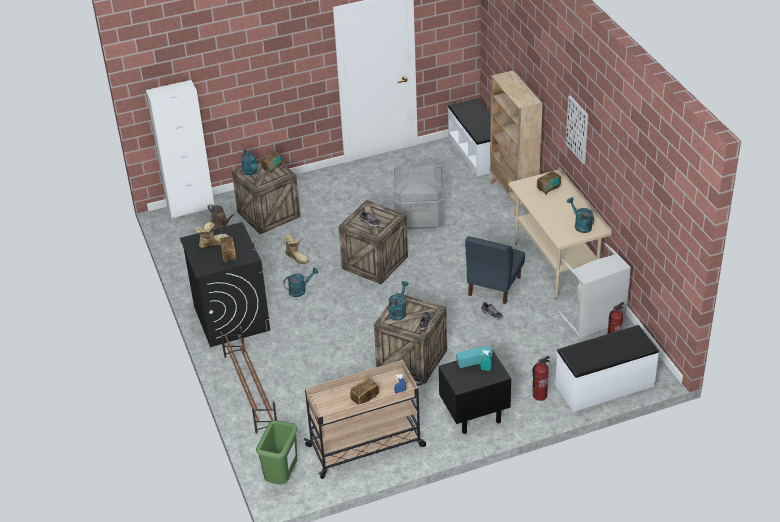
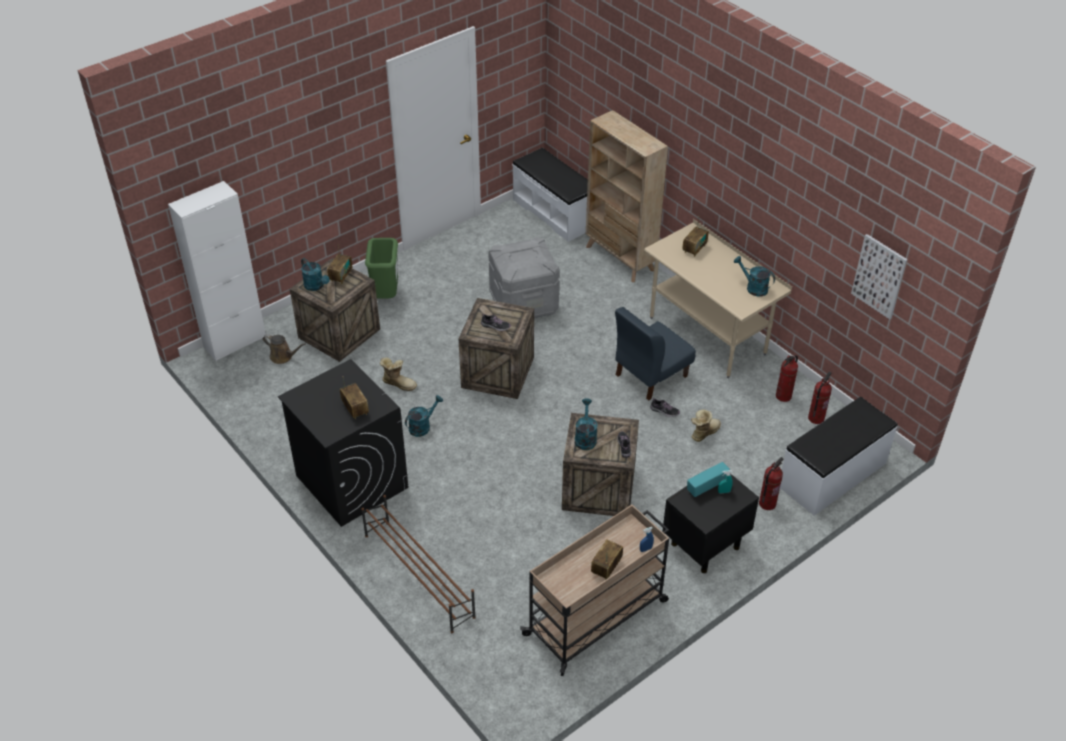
camera: 20 degrees left, 5 degrees up
boot [195,222,229,248] -> boot moved to [691,409,721,442]
green trash can [256,420,298,485] -> green trash can moved to [365,238,398,299]
blue chair [465,236,525,304] -> blue chair turned 45 degrees clockwise [615,307,696,400]
grey laundry basket [558,243,631,338] -> fire extinguisher [776,355,798,402]
picture [566,95,588,164] -> picture moved to [851,234,908,319]

